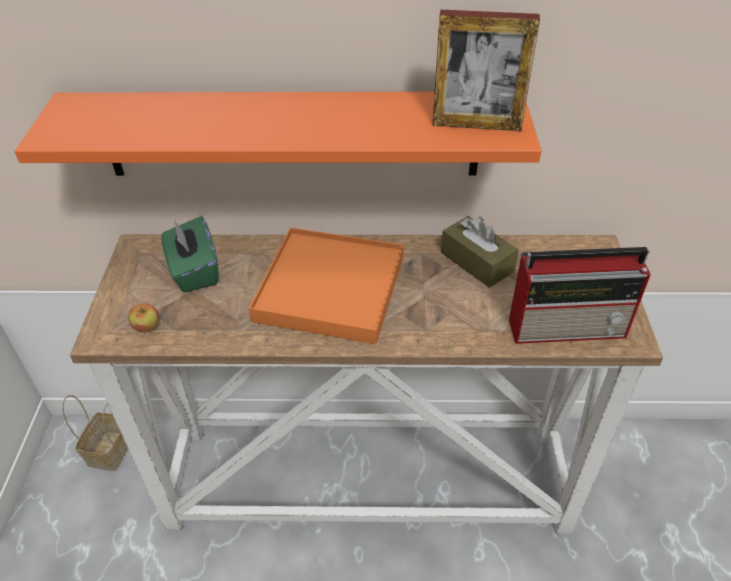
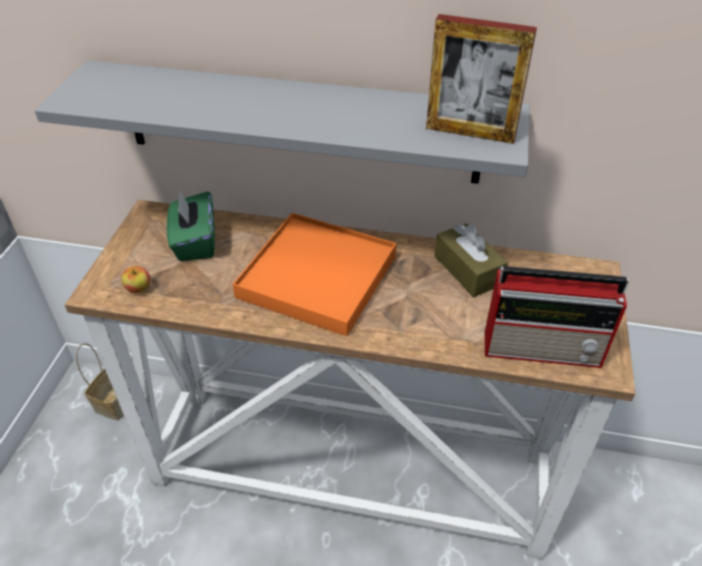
camera: 10 degrees right, 0 degrees up
orange shelf [15,92,541,176] -> grey shelf [34,60,530,184]

